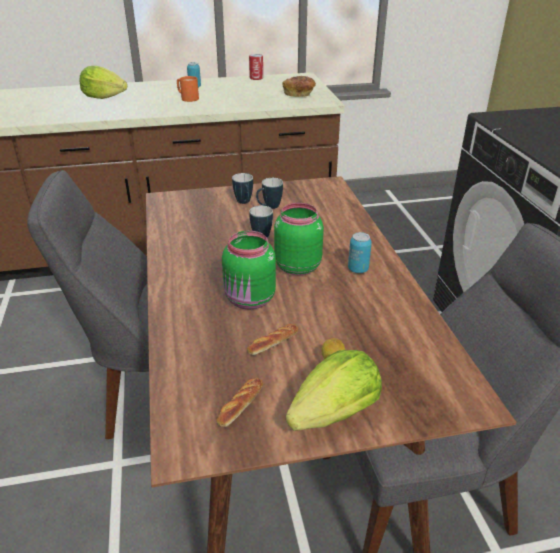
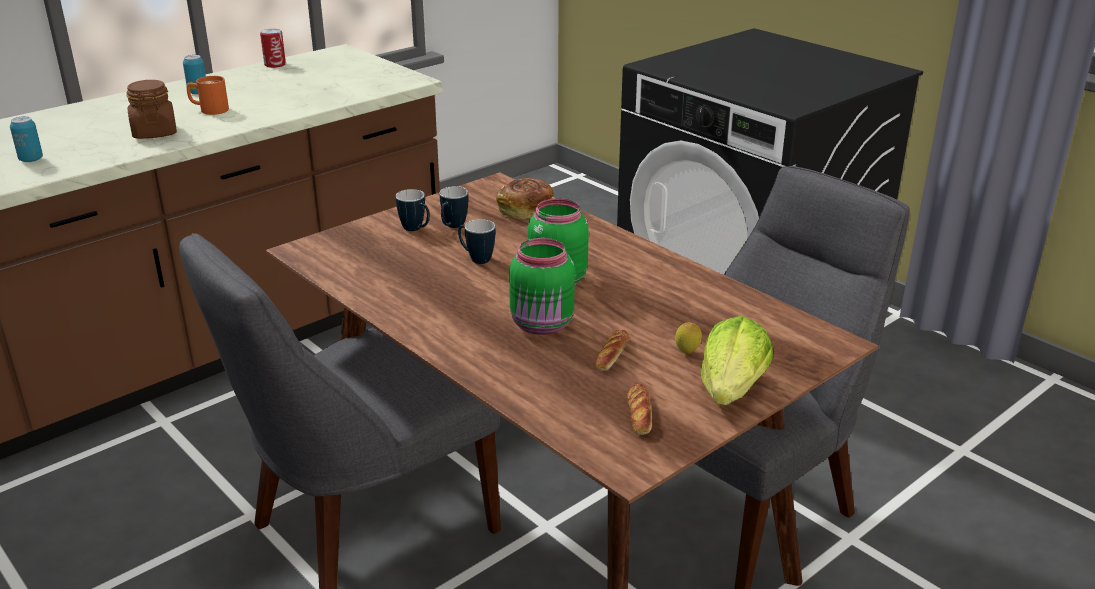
camera: 30 degrees left, 5 degrees down
lettuce [79,66,128,99] -> none
bread [282,76,316,97] -> bread moved to [496,178,553,219]
can [348,232,372,273] -> can moved to [10,116,43,162]
none -> brown jar [126,80,177,139]

